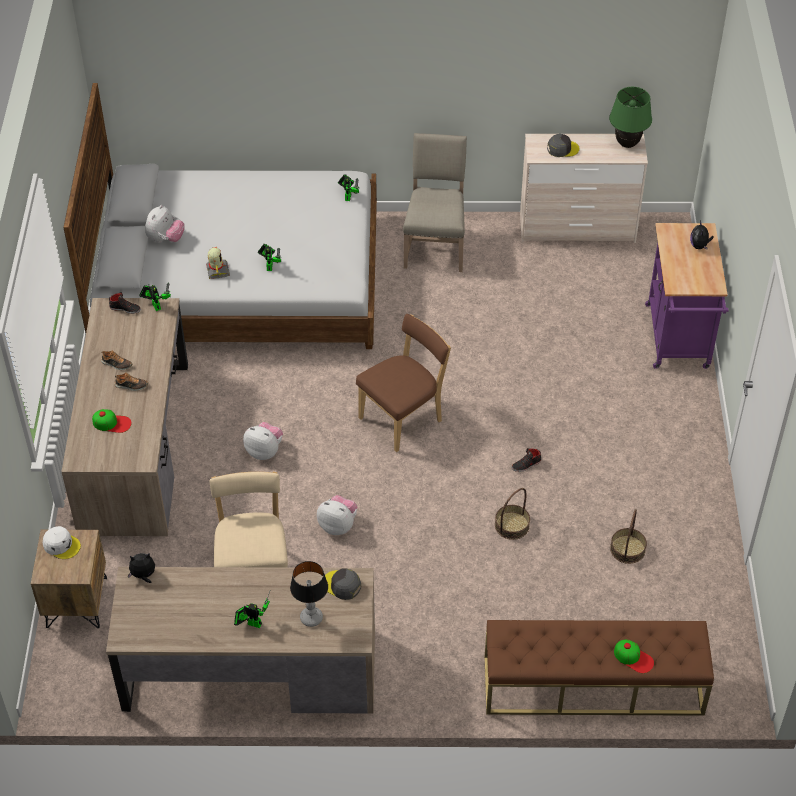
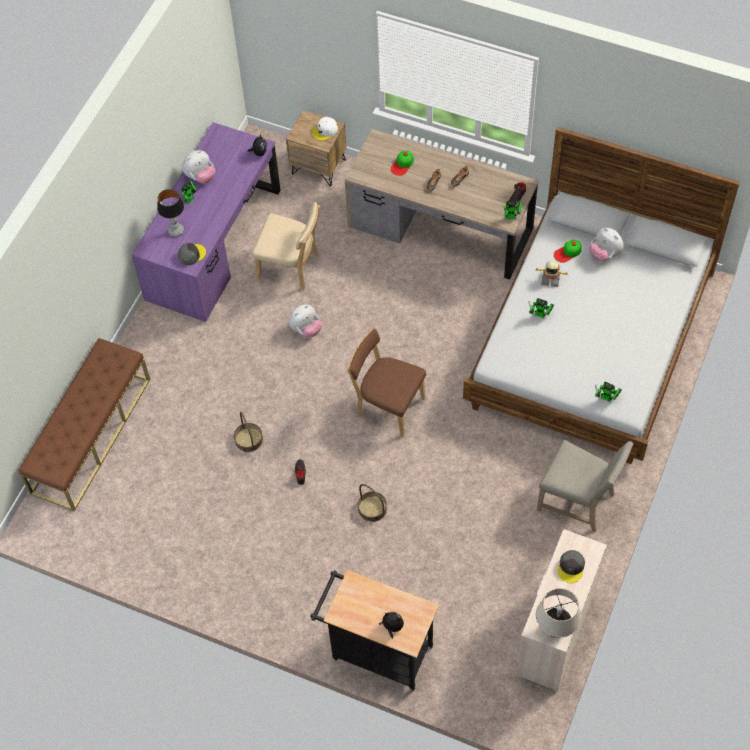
camera: 115 degrees right, 10 degrees up
brown desk [106,567,375,713] -> purple desk [132,122,281,322]
plush toy [243,422,283,460] -> plush toy moved to [182,150,215,183]
brown chair [356,314,451,452] -> brown chair turned 135 degrees clockwise [347,329,426,437]
green table lamp [609,87,652,148] -> beige table lamp [536,588,581,638]
basket [610,509,647,564] -> basket moved to [358,484,387,522]
cap [614,639,654,673] -> cap moved to [554,240,582,263]
purple cart [645,223,729,369] -> black cart [310,570,439,691]

